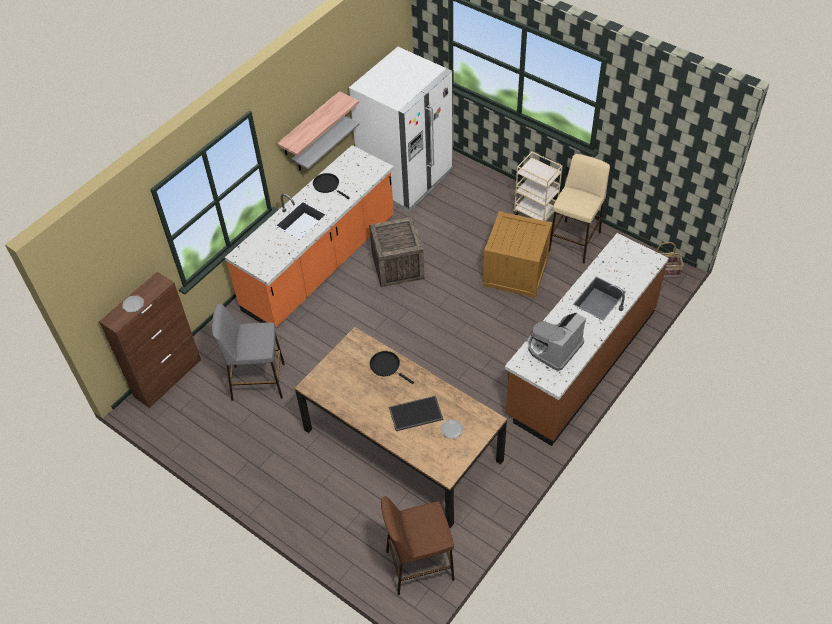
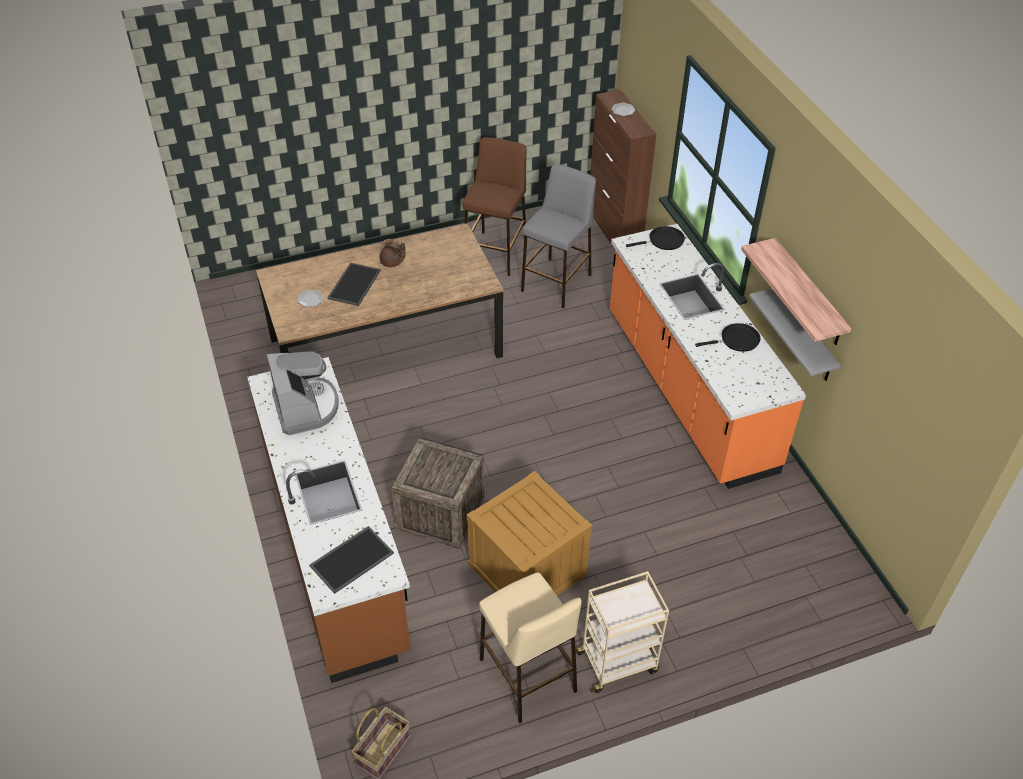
camera: 120 degrees right, 5 degrees down
white fridge [349,47,453,212] -> none
crate [369,217,424,287] -> crate moved to [391,437,484,549]
black frying pan [370,351,414,384] -> black frying pan moved to [626,226,685,250]
brown stool [381,496,455,595] -> brown stool moved to [463,137,526,276]
none -> tray [309,526,394,594]
none -> brown teapot [380,239,406,267]

